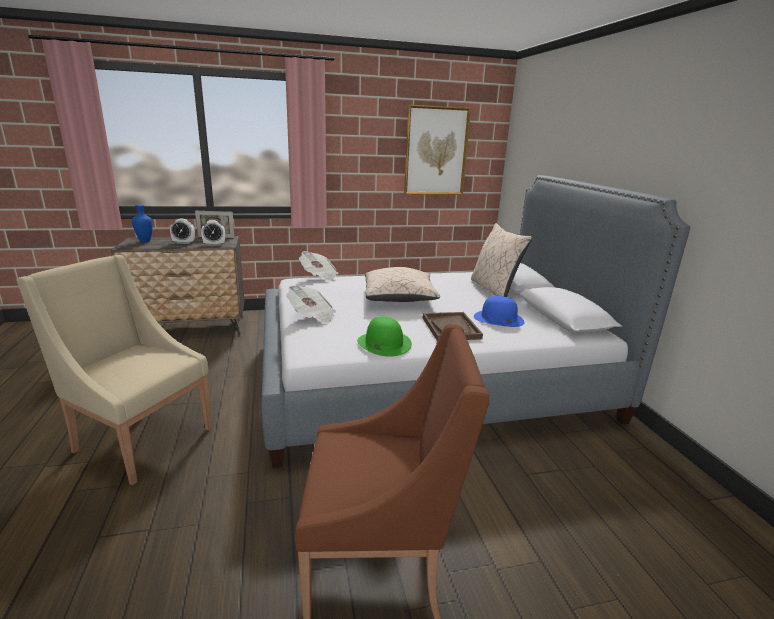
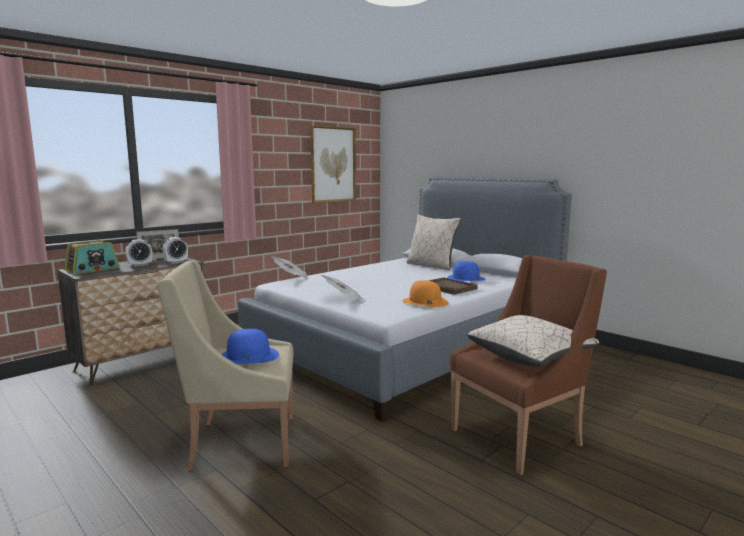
camera: 30 degrees left, 10 degrees down
blue vase [132,205,153,243] -> radio [64,240,119,274]
green hat [357,316,412,357] -> orange hat [402,280,448,307]
beige pillow [365,267,440,302] -> beige pillow moved to [468,315,599,367]
none -> blue hat [221,329,279,364]

